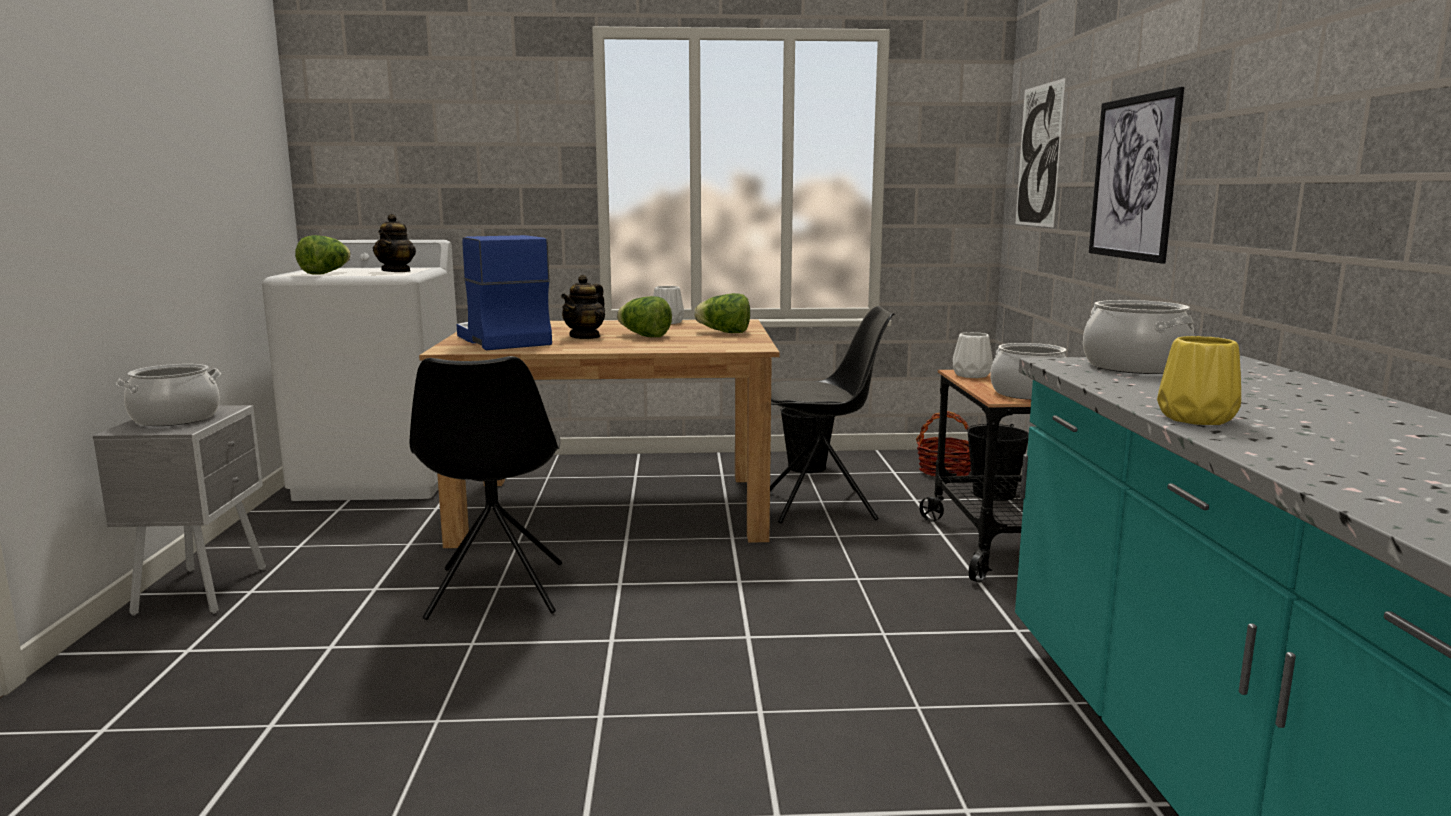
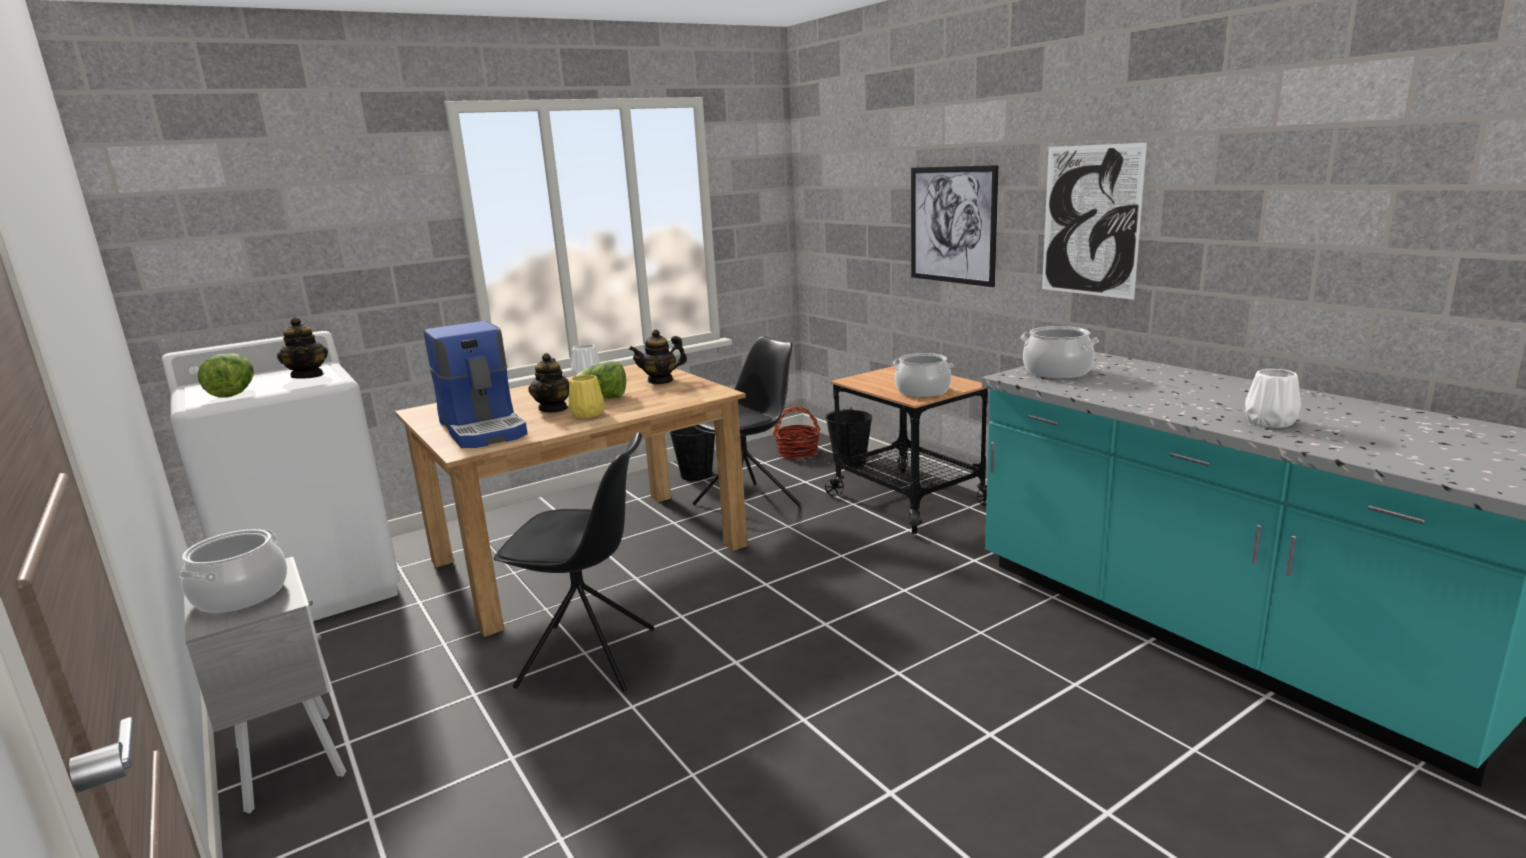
camera: 30 degrees left, 5 degrees up
black chair [410,356,562,620] -> black chair turned 45 degrees counterclockwise [494,432,654,692]
coffee machine [457,235,552,350] -> coffee machine turned 150 degrees counterclockwise [423,321,528,448]
lettuce [694,293,750,333] -> teapot [629,329,687,384]
white vase [953,332,993,378] -> white vase moved to [1245,369,1301,428]
picture [1016,78,1066,227] -> picture moved to [1042,143,1147,300]
yellow vase [1157,336,1241,425] -> yellow vase moved to [569,375,605,418]

